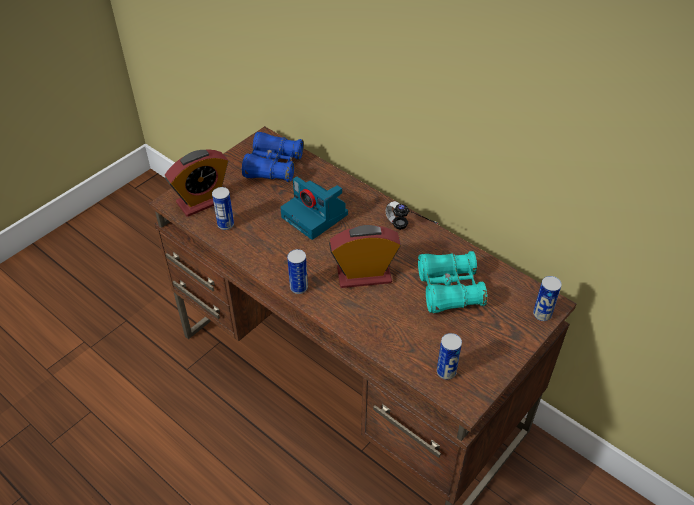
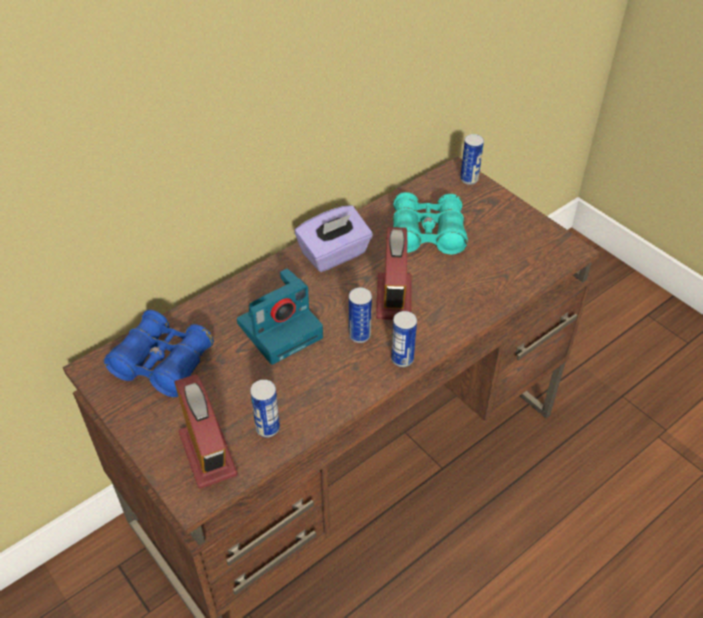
camera: 80 degrees left, 0 degrees up
headphones [386,201,438,230] -> purple tissue box [295,205,373,272]
can [437,333,462,380] -> can moved to [349,288,372,343]

